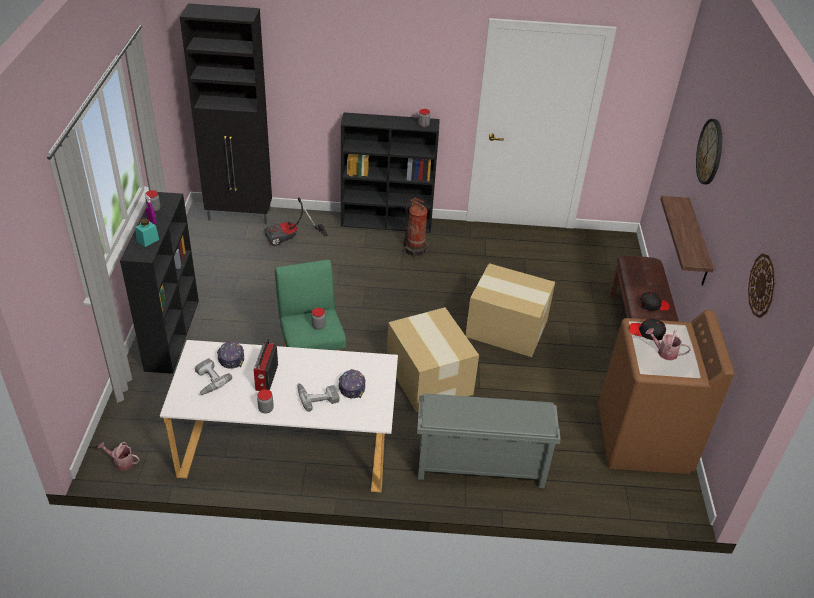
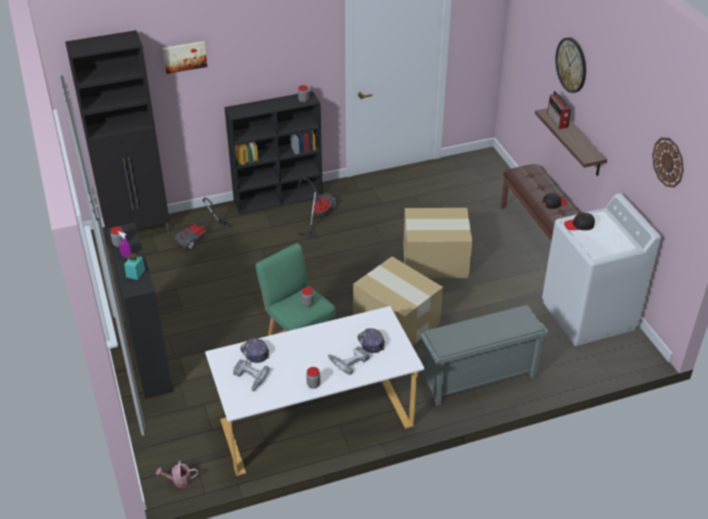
camera: 20 degrees left, 0 degrees up
radio [254,339,278,391] -> radio moved to [547,91,571,129]
fire extinguisher [403,198,429,258] -> vacuum cleaner [298,178,337,239]
brown washing machine [598,310,734,474] -> white washing machine [542,193,661,346]
watering can [645,328,691,360] -> none
none -> picture [163,41,207,74]

